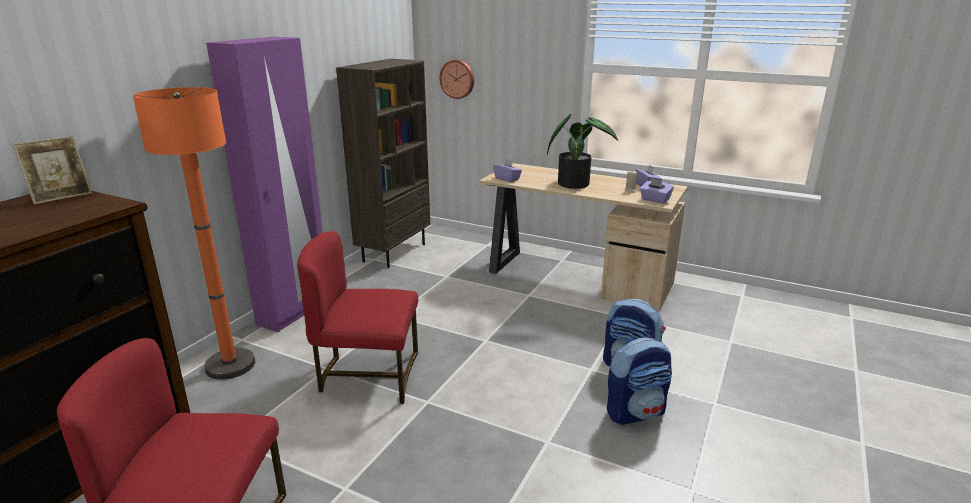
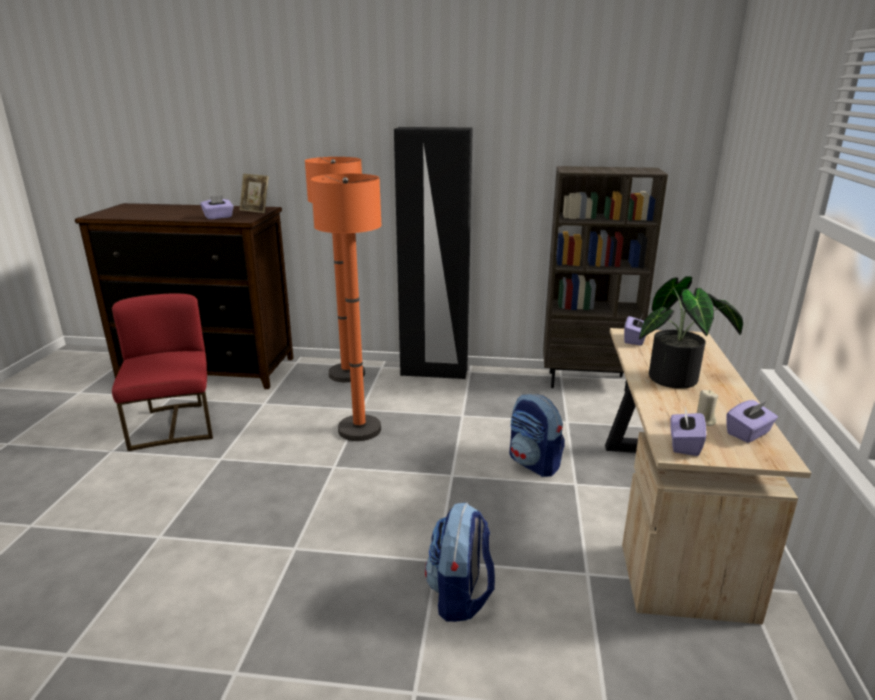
camera: 70 degrees right, 0 degrees up
purple wardrobe [206,37,323,332] -> black wardrobe [394,127,473,379]
red chair [297,231,418,404] -> orange floor lamp [311,173,382,441]
wall clock [439,60,474,99] -> none
backpack [607,337,672,425] -> backpack moved to [509,394,565,477]
none -> purple tissue box [200,195,234,220]

